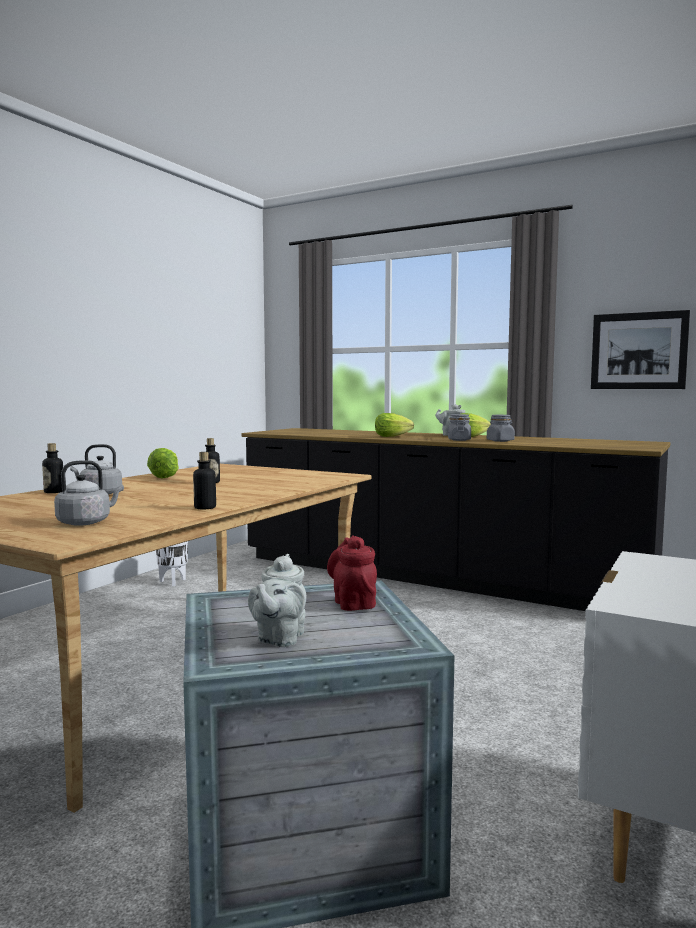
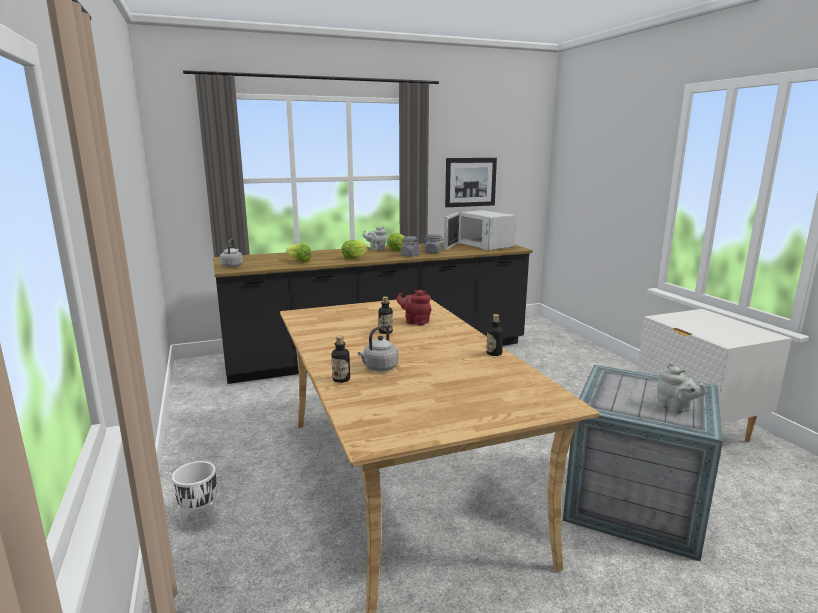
camera: 50 degrees left, 10 degrees up
grey kettle [54,460,124,526] -> grey kettle moved to [220,239,243,268]
lettuce [147,448,179,479] -> lettuce moved to [286,244,311,262]
white planter [156,541,188,586] -> white planter moved to [172,461,217,527]
red teapot [327,536,377,611] -> red teapot moved to [396,290,431,325]
none -> white microwave [444,210,516,250]

